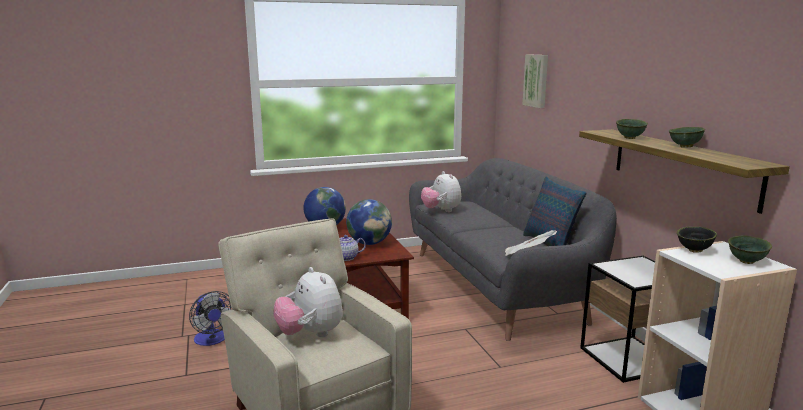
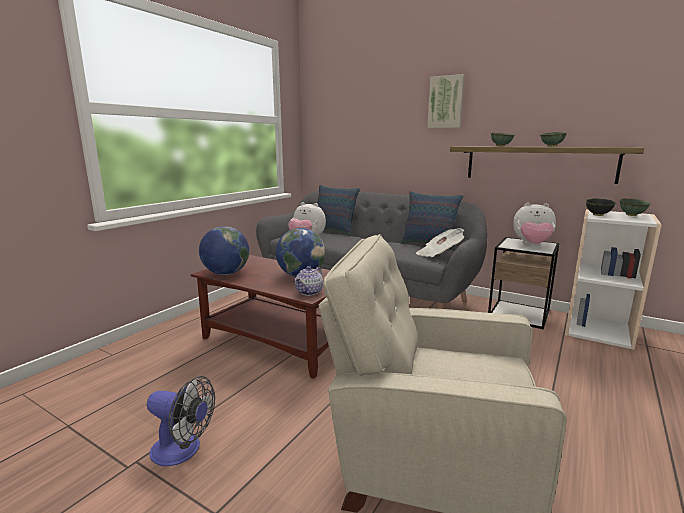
camera: 40 degrees left, 0 degrees up
plush toy [274,267,343,337] -> plush toy moved to [513,202,556,245]
picture [522,54,548,108] -> picture moved to [427,74,465,128]
none -> blue pillow [317,185,360,236]

